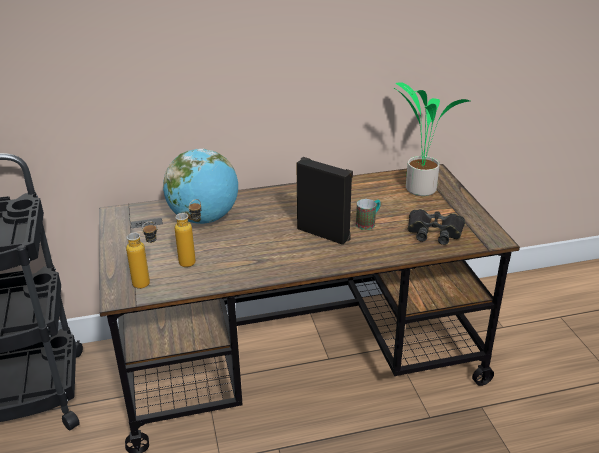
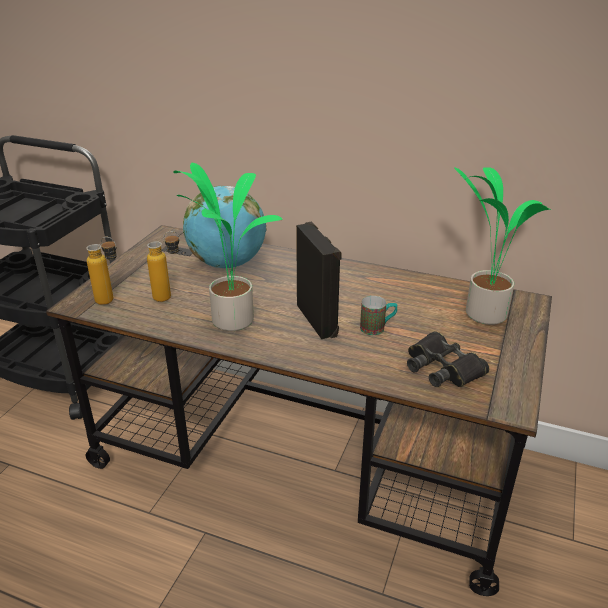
camera: 35 degrees right, 0 degrees up
none -> potted plant [173,163,283,331]

